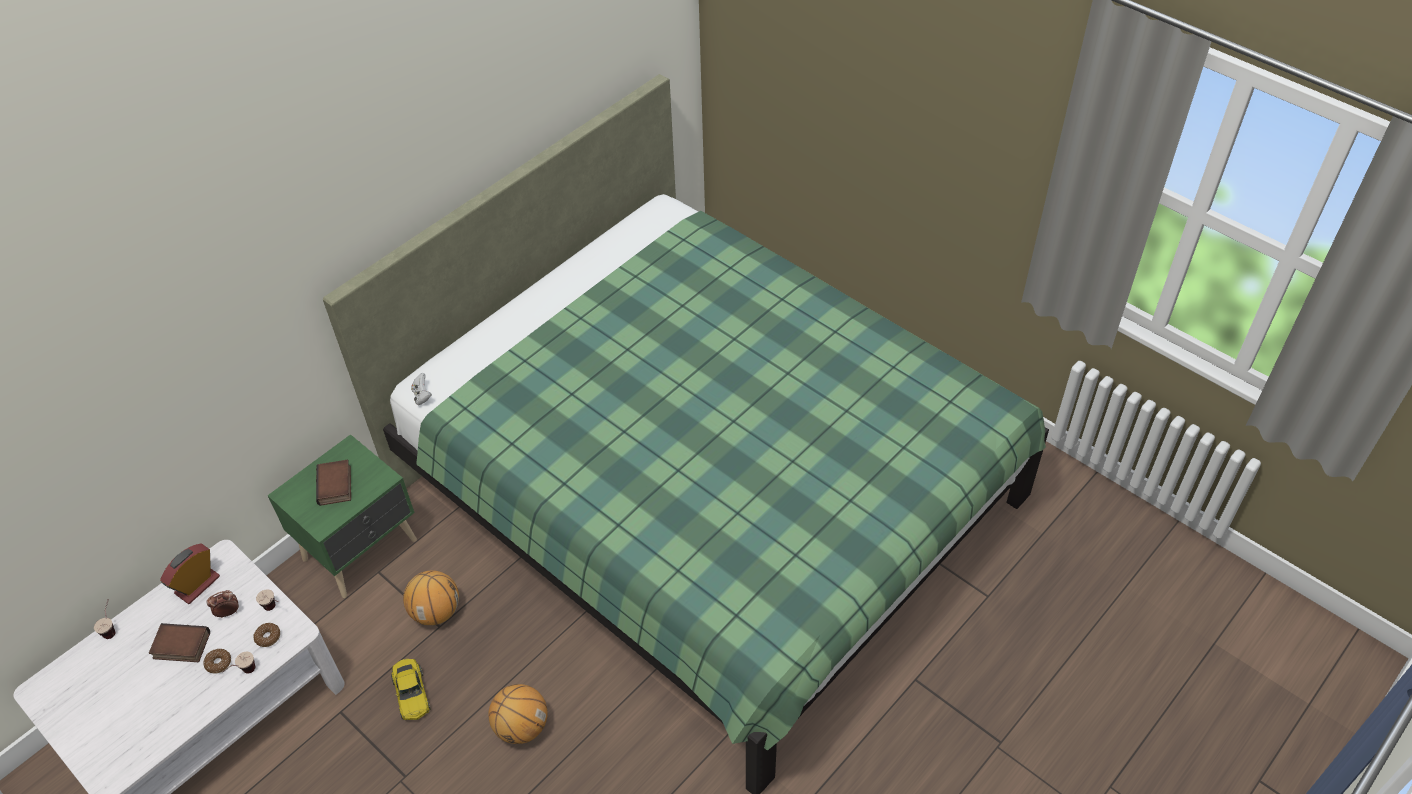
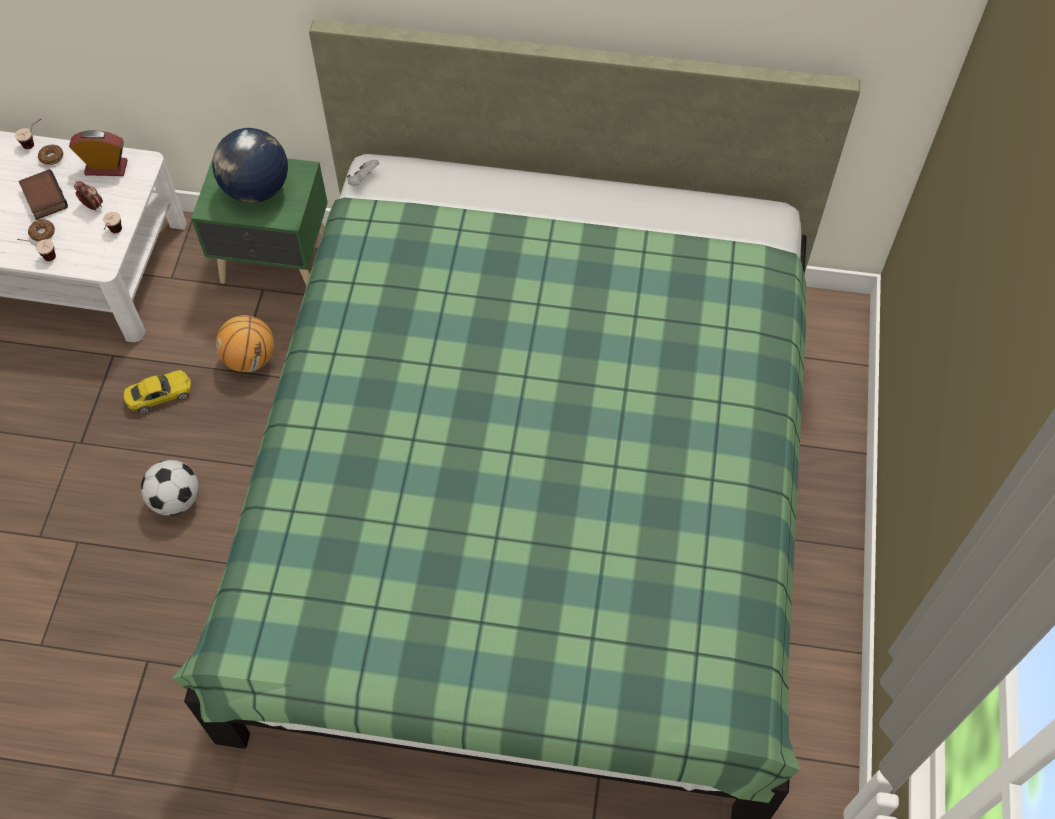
camera: 55 degrees right, 10 degrees up
donut [253,623,280,647] -> donut moved to [38,144,63,165]
book [316,460,351,506] -> globe [212,128,288,203]
yellow toy car [391,659,431,720] -> yellow toy car turned 150 degrees counterclockwise [124,370,191,414]
basketball [488,684,548,744] -> football [141,460,199,516]

